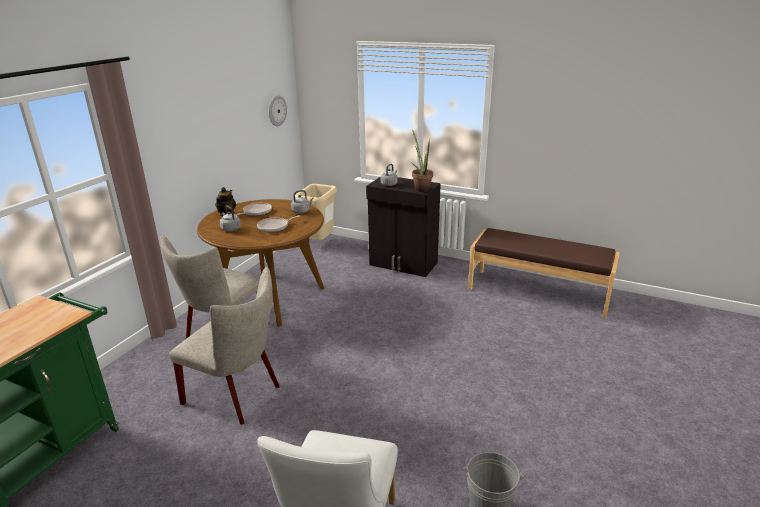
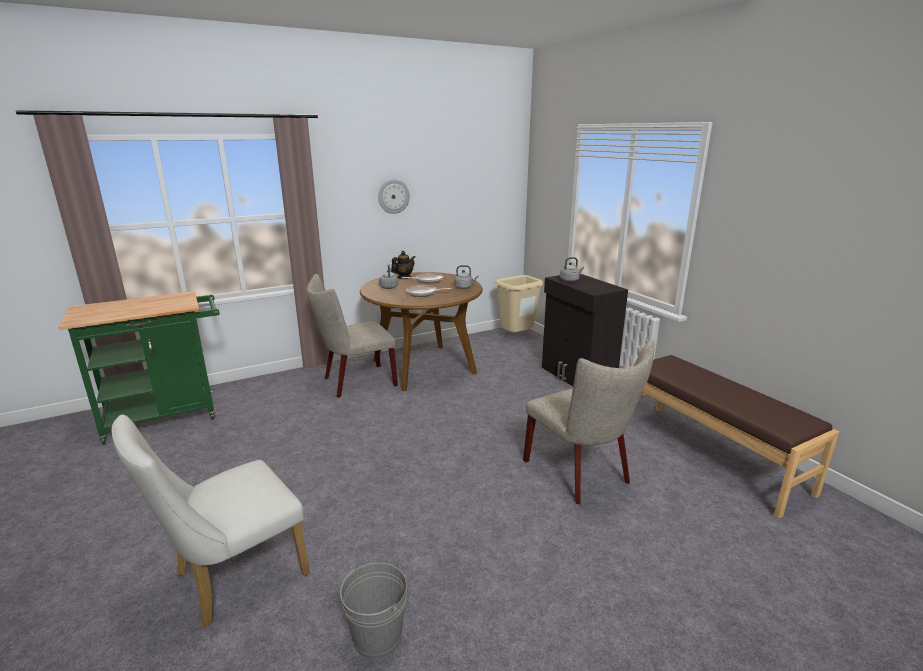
camera: 35 degrees right, 5 degrees down
beige chair [169,267,280,425] -> beige chair moved to [523,340,654,504]
wall clock [269,95,287,127] -> wall clock moved to [378,179,410,214]
potted plant [412,131,433,192] -> none

